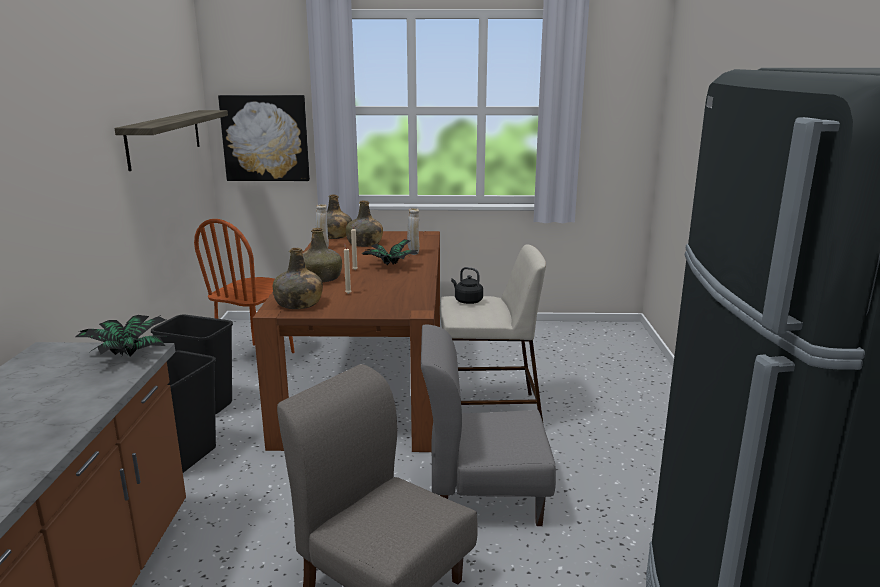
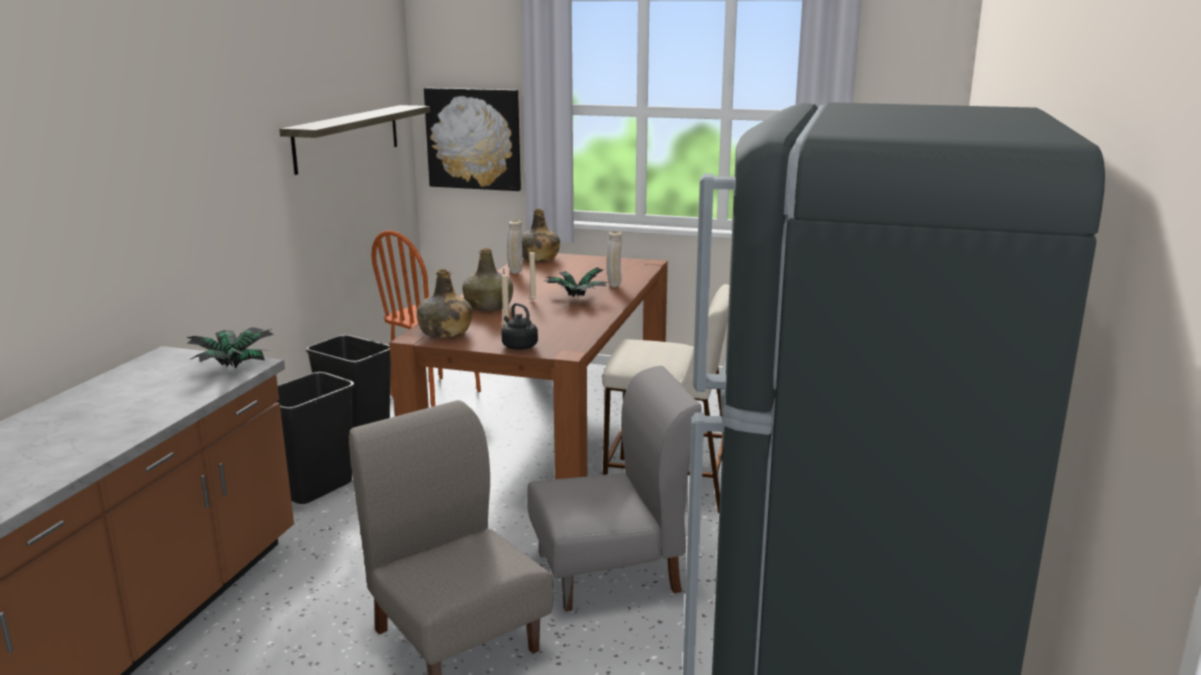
camera: 15 degrees right, 0 degrees up
green bottle [346,201,383,247] -> none
grey chair [421,325,556,526] -> grey chair turned 150 degrees clockwise [527,366,702,612]
black kettle [451,267,483,304] -> black kettle moved to [501,303,538,350]

